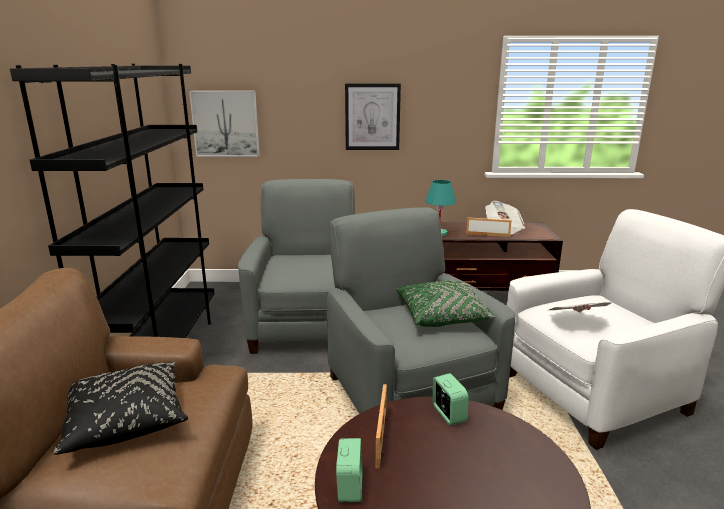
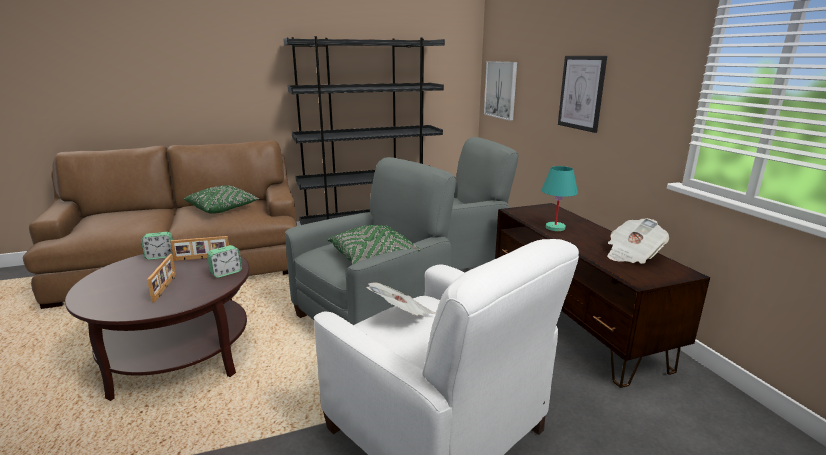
camera: 70 degrees right, 0 degrees up
black pillow [54,361,188,455] -> green pillow [184,185,259,214]
picture frame [466,217,512,237] -> picture frame moved to [147,254,176,302]

